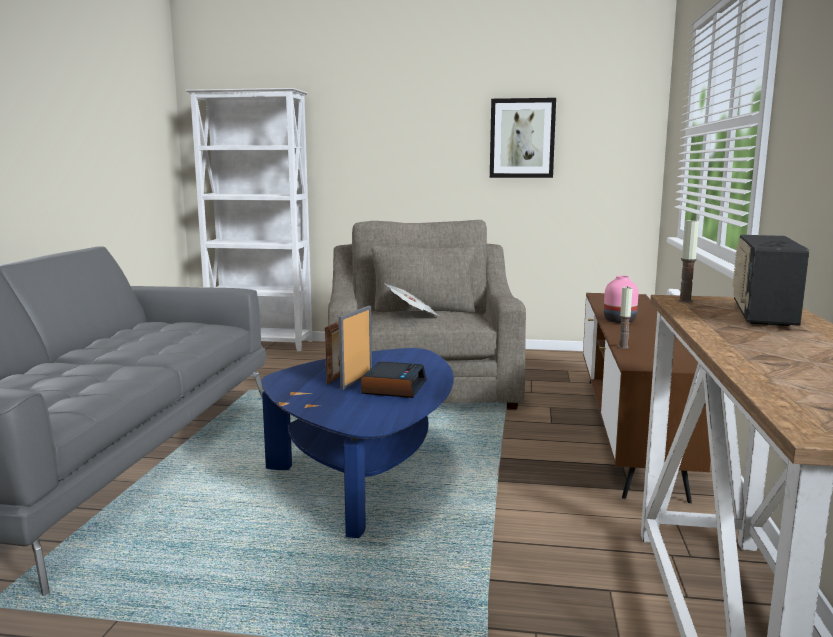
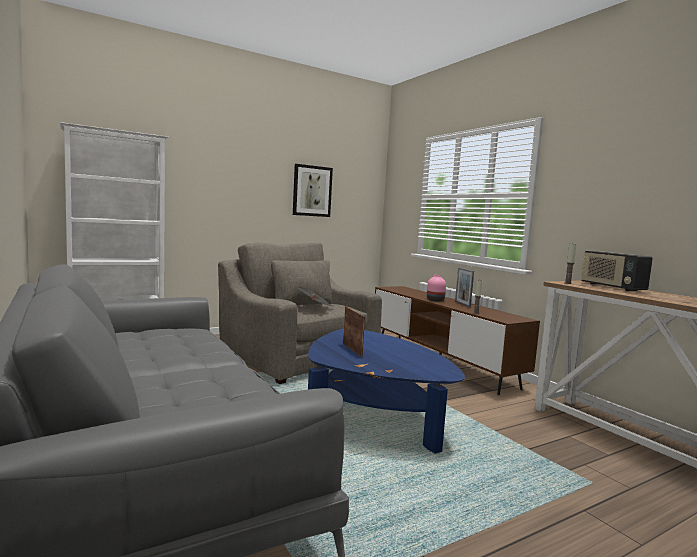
camera: 40 degrees left, 5 degrees down
picture frame [338,306,372,390] -> picture frame moved to [455,267,474,307]
alarm clock [361,361,427,398] -> none

